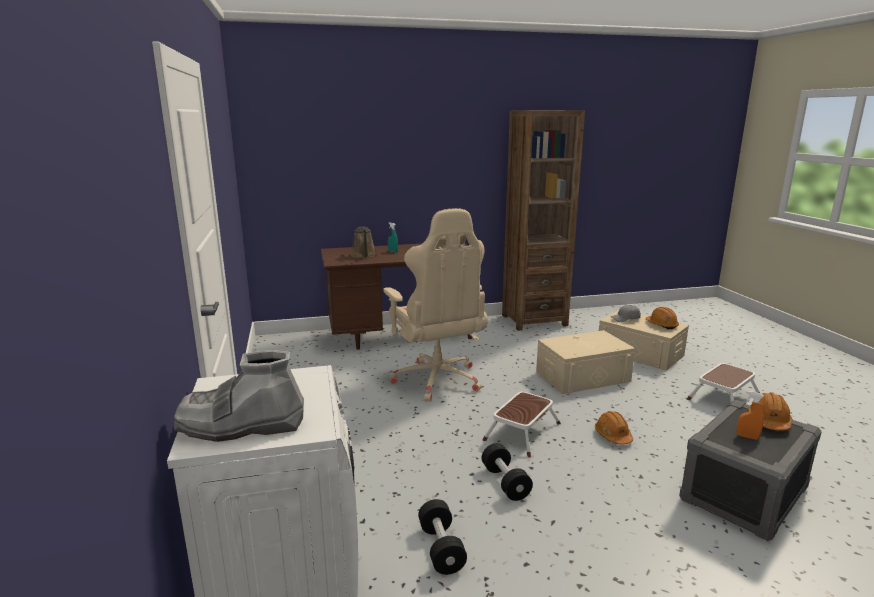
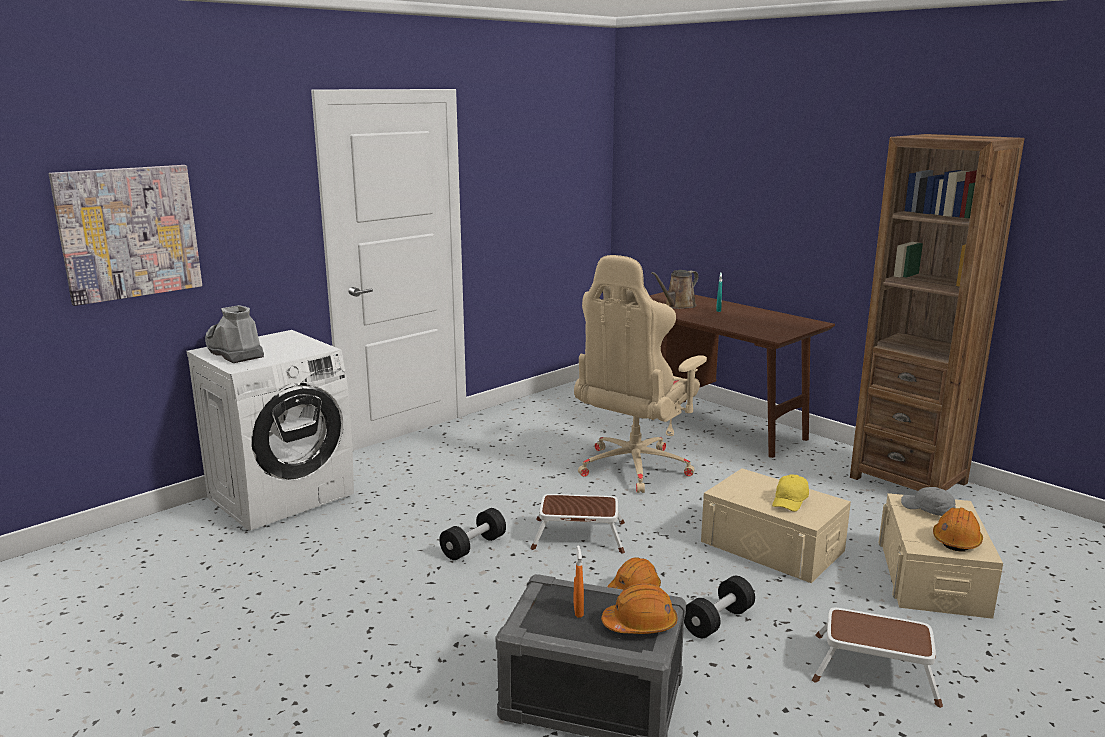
camera: 60 degrees right, 0 degrees up
black dumbbell [418,499,467,575] -> black dumbbell moved to [684,576,755,638]
none -> picture [49,165,202,306]
none -> yellow cap [772,474,809,512]

